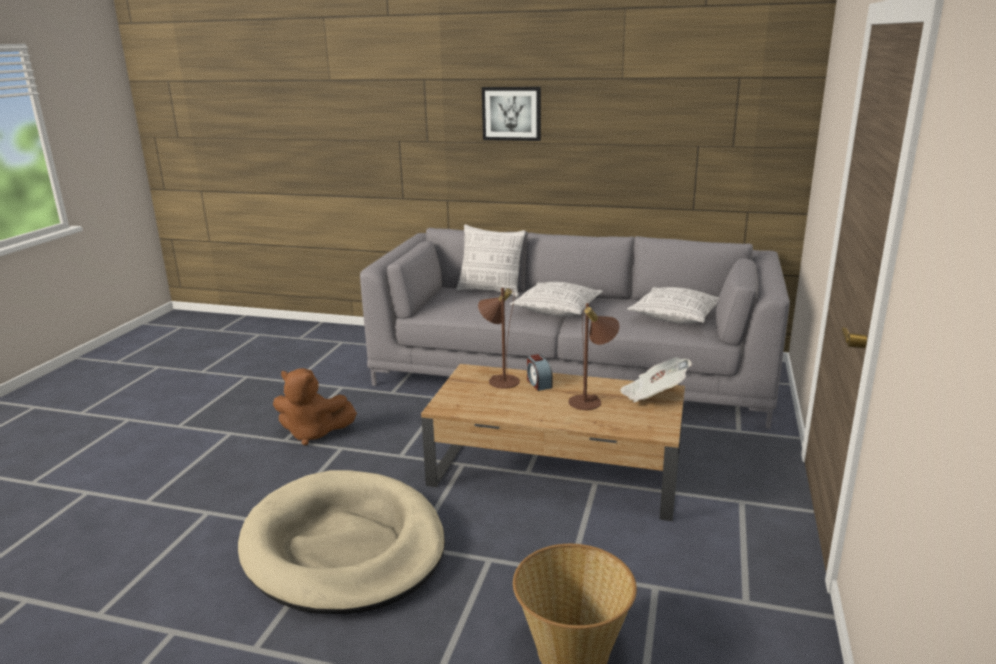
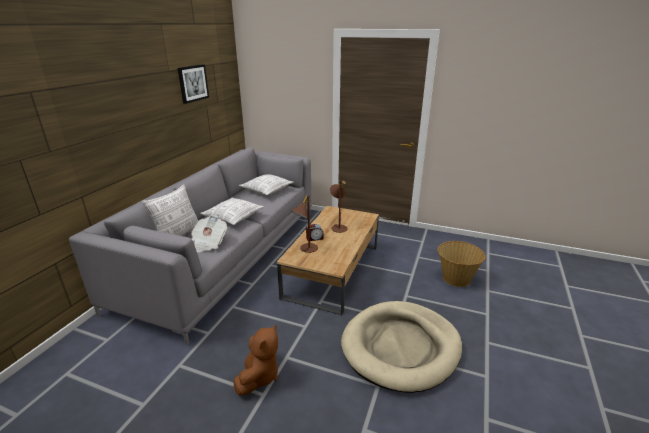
camera: 85 degrees left, 5 degrees up
picture [482,87,541,141] -> picture moved to [178,64,209,104]
newspaper [620,357,692,403] -> newspaper moved to [191,215,227,252]

